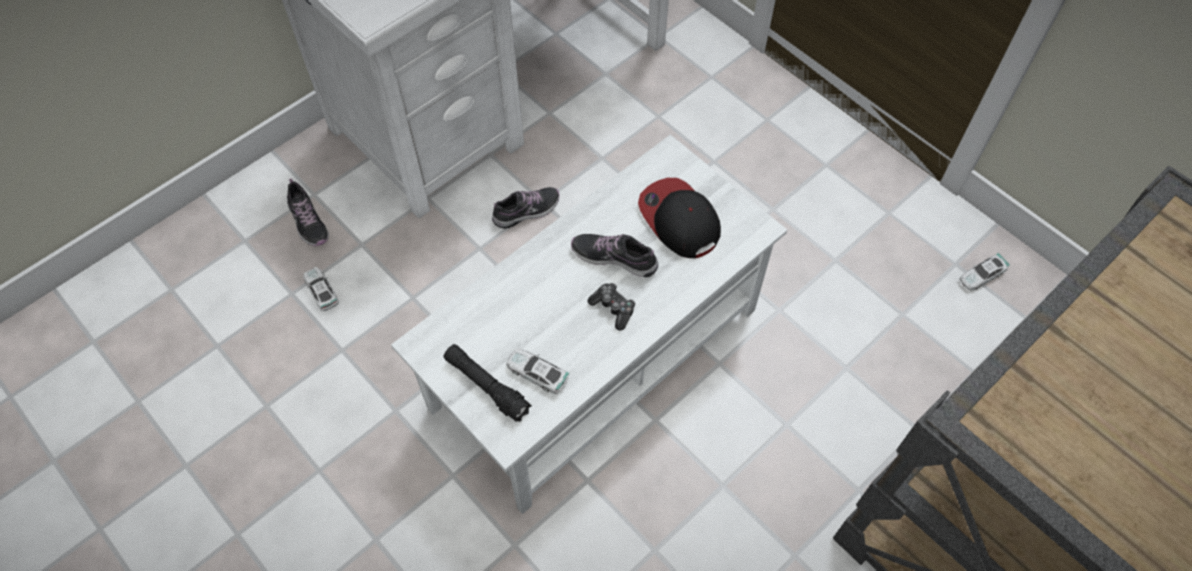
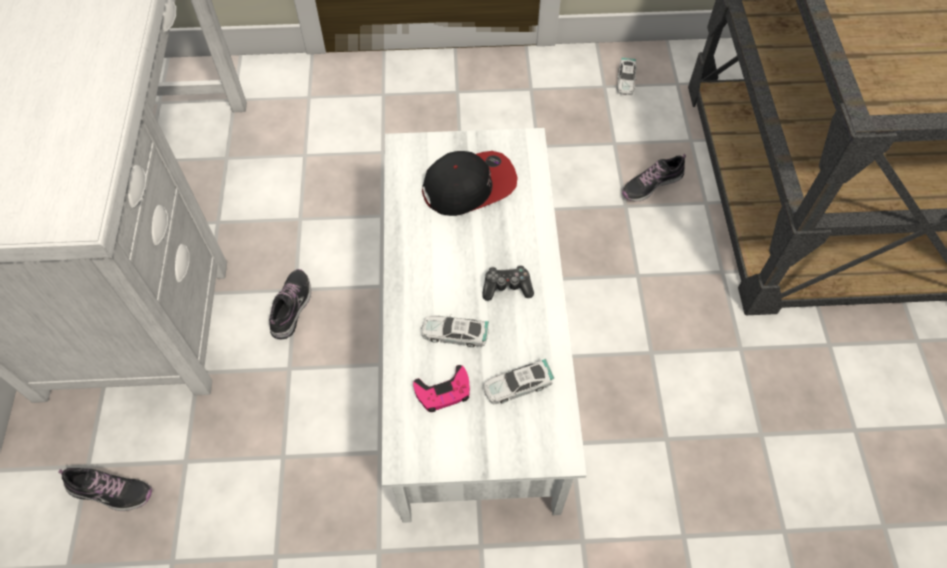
camera: 50 degrees left, 0 degrees up
toy car [303,267,339,311] -> toy car moved to [422,314,489,347]
black flashlight [444,344,532,422] -> none
shoe [571,234,658,277] -> shoe moved to [622,154,686,202]
cap [638,178,721,258] -> cap turned 150 degrees clockwise [422,151,518,216]
none -> pink game controller [413,365,470,412]

